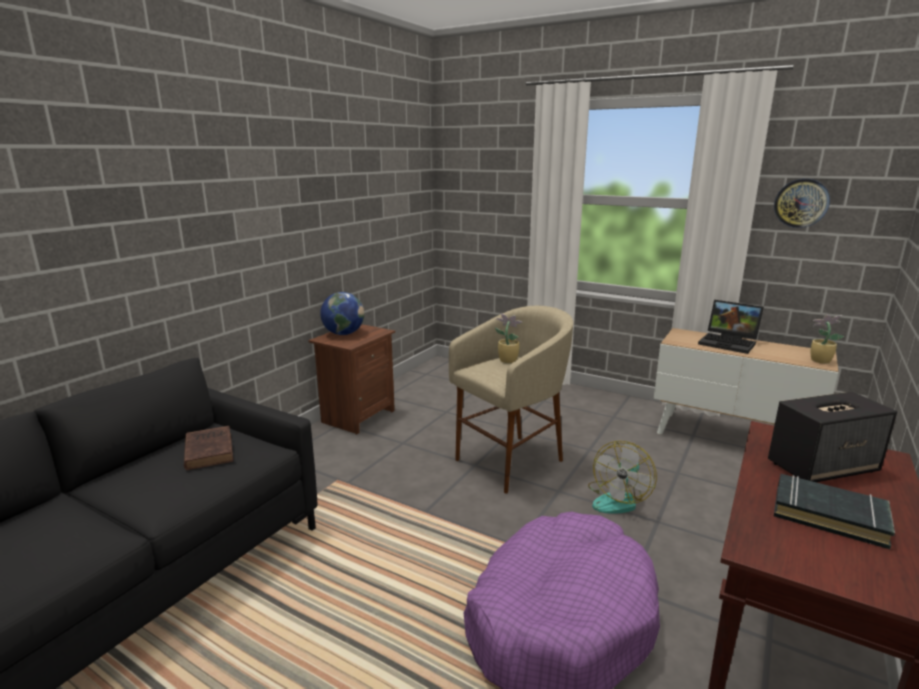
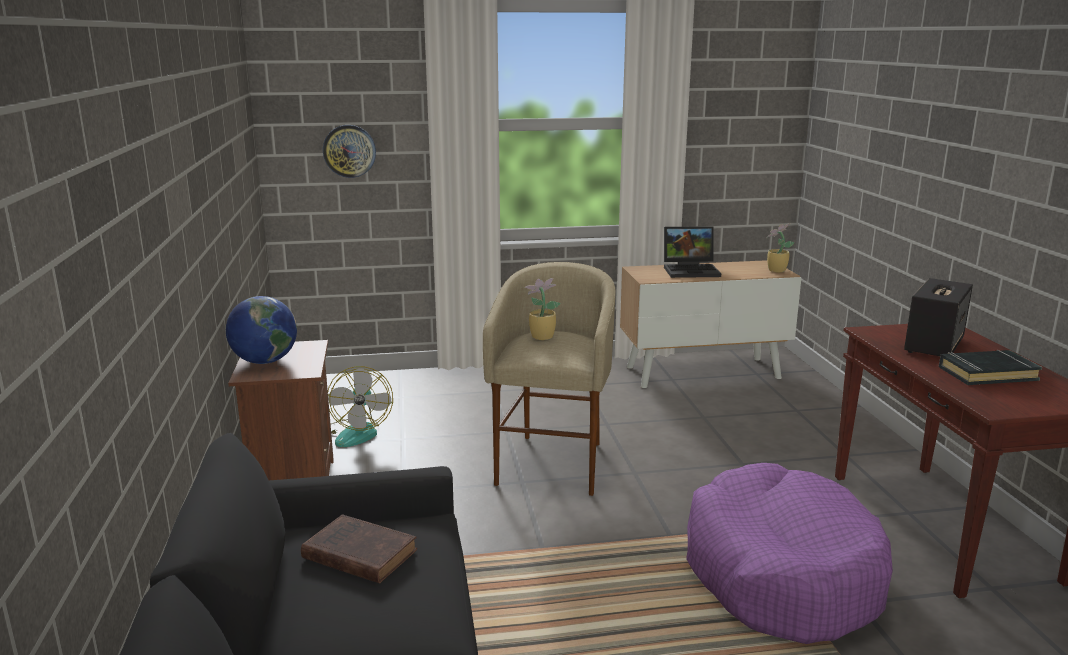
camera: 40 degrees left, 0 degrees up
fan [588,441,657,514] -> fan moved to [328,366,393,447]
wall clock [774,179,830,228] -> wall clock moved to [323,125,376,178]

